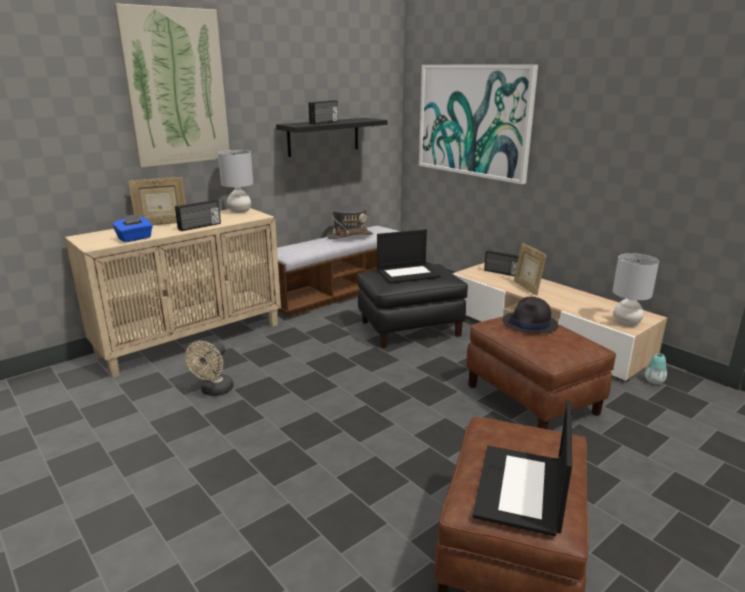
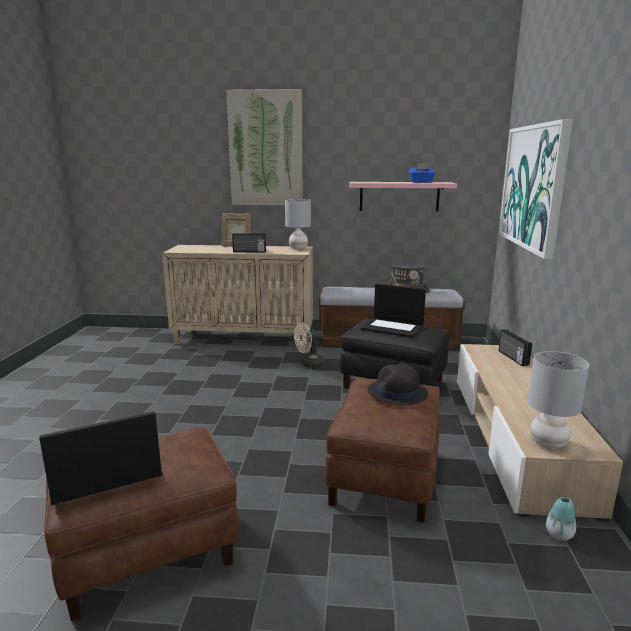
camera: 45 degrees right, 5 degrees down
blue tissue box [112,214,153,242] -> blue tissue box moved to [409,163,435,183]
beige fan [185,341,234,396] -> beige fan moved to [294,323,325,368]
black shelf [276,118,387,157] -> pink shelf [349,182,457,212]
radio [308,101,338,125] -> none
picture frame [514,243,546,295] -> none

